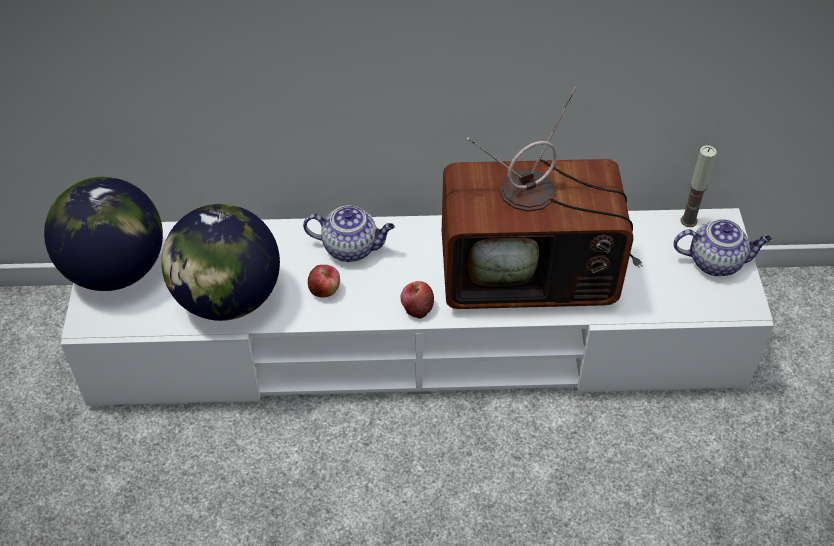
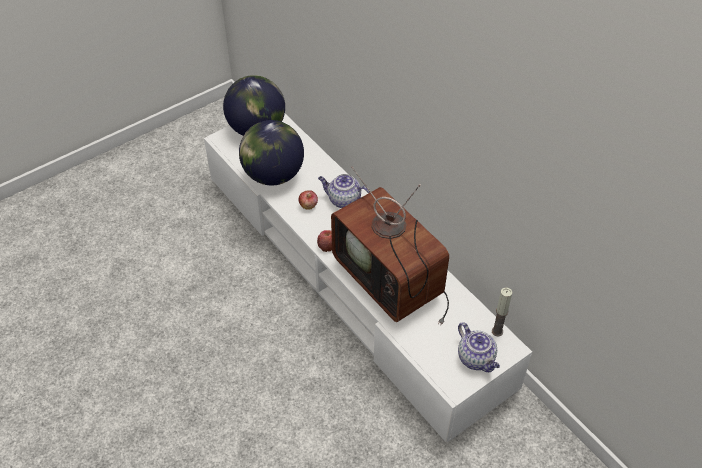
camera: 55 degrees right, 0 degrees up
teapot [303,205,395,262] -> teapot turned 135 degrees clockwise [318,174,370,208]

